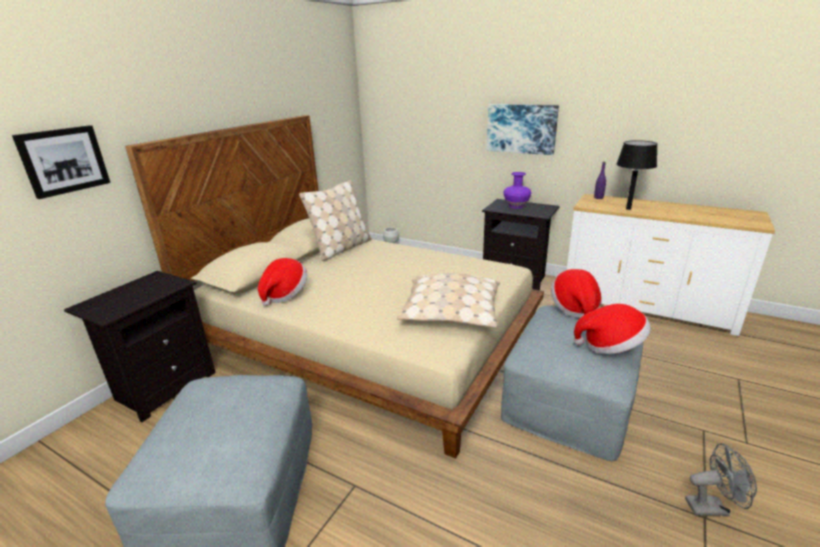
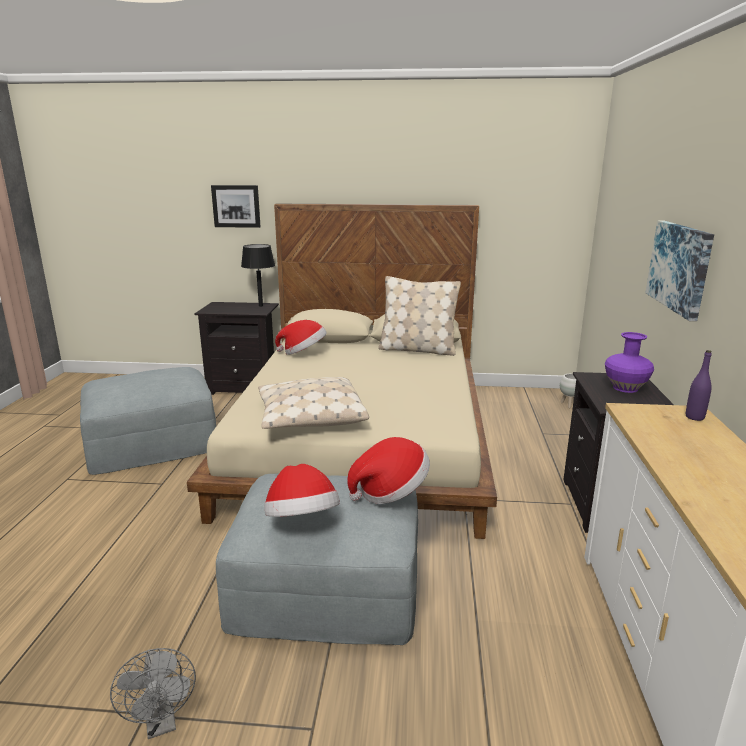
camera: 65 degrees right, 5 degrees down
black table lamp [616,140,657,210] -> black table lamp moved to [241,244,275,307]

